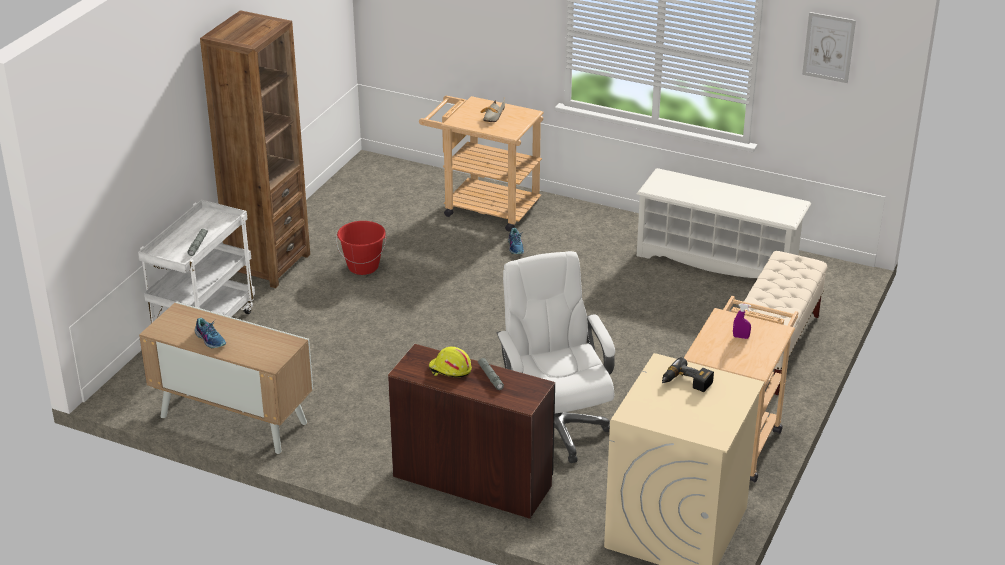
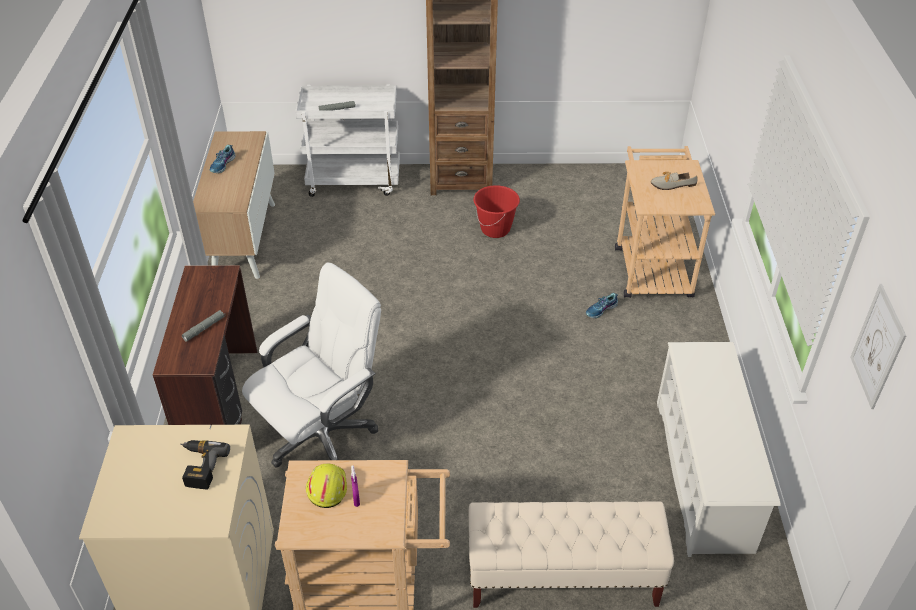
camera: 65 degrees right, 10 degrees up
yellow hard hat [429,346,472,377] -> yellow hard hat moved to [306,463,347,508]

